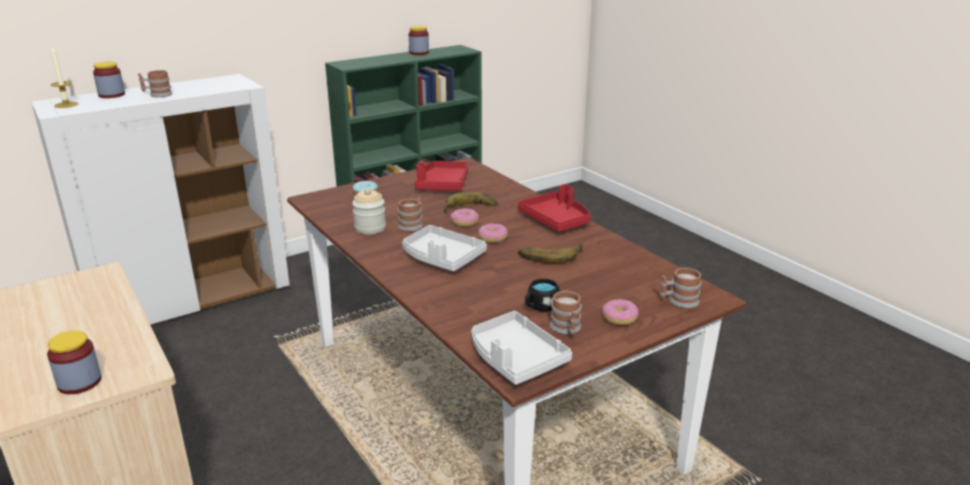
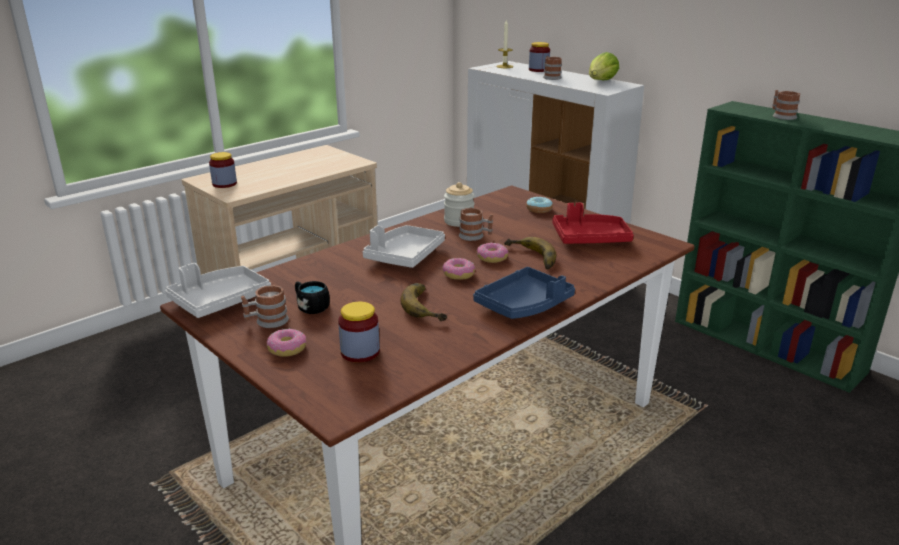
camera: 80 degrees right, 0 degrees up
jar [409,26,429,55] -> jar moved to [338,302,380,363]
red tray [517,184,591,232] -> blue tray [473,267,575,319]
mug [660,268,701,308] -> mug moved to [772,90,800,120]
none -> lettuce [589,52,619,80]

